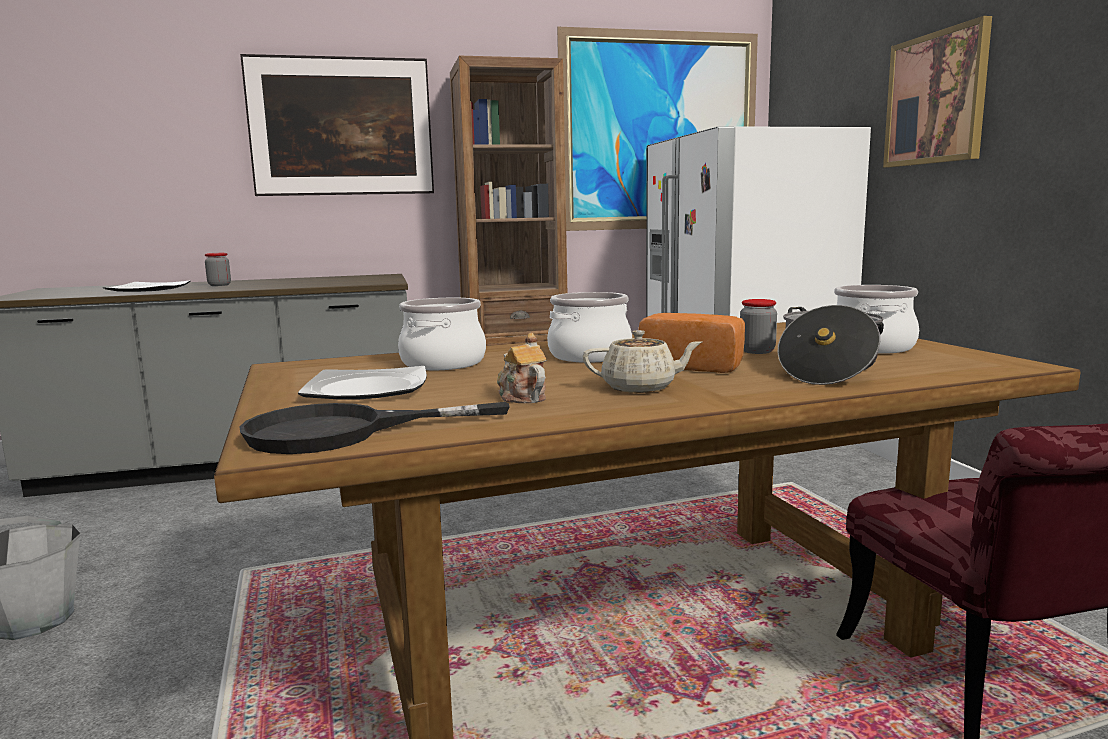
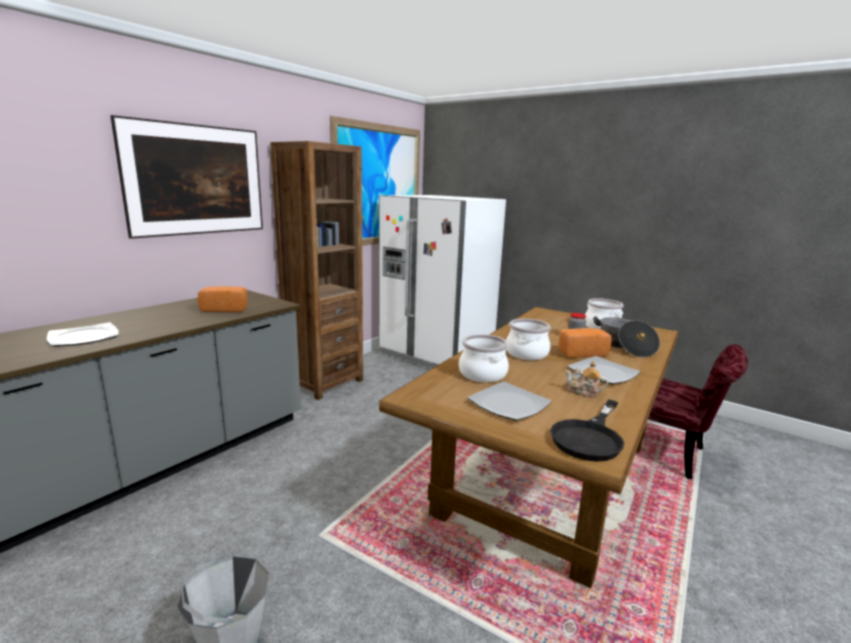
camera: 40 degrees left, 5 degrees up
jar [205,253,231,286] -> none
beige teapot [582,330,702,393] -> plate [567,356,641,384]
picture [883,16,992,167] -> none
none -> bread [198,286,247,312]

